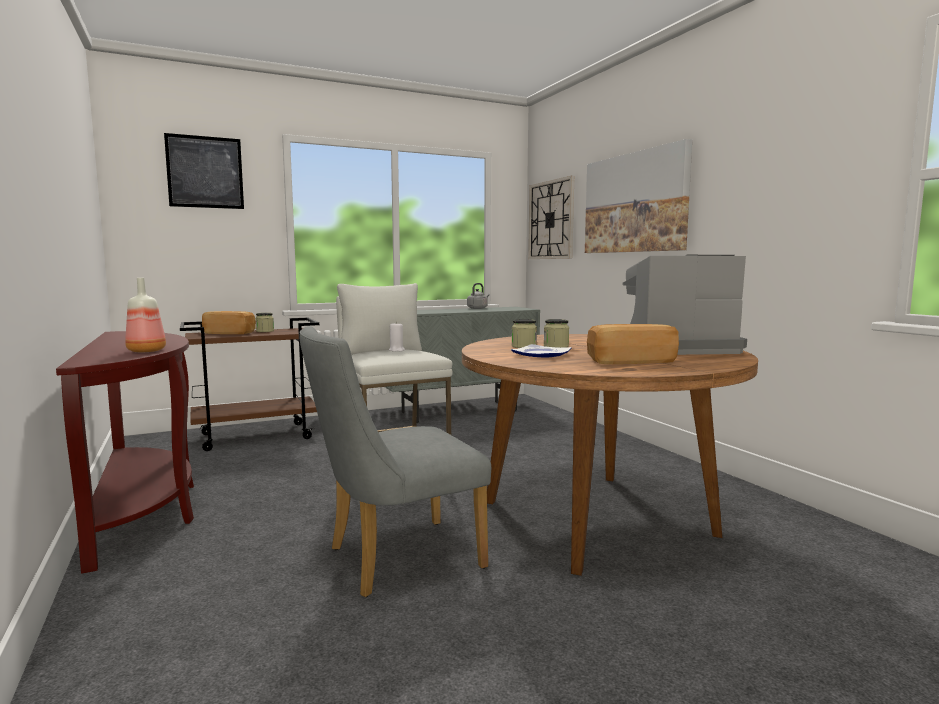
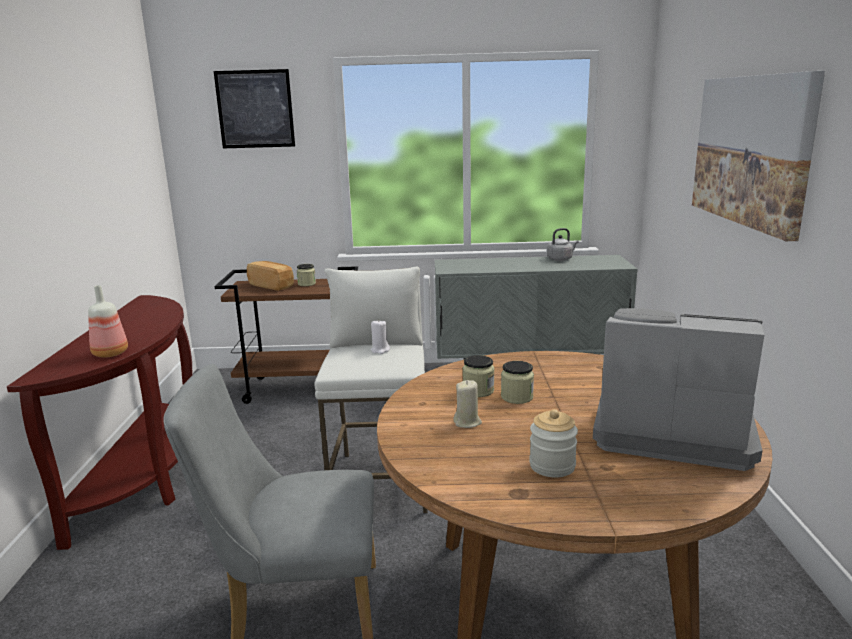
camera: 25 degrees right, 10 degrees up
plate [511,344,572,358] -> beige candle [454,380,482,428]
wall clock [528,176,574,259] -> none
bread [587,324,679,364] -> jar [529,409,578,478]

